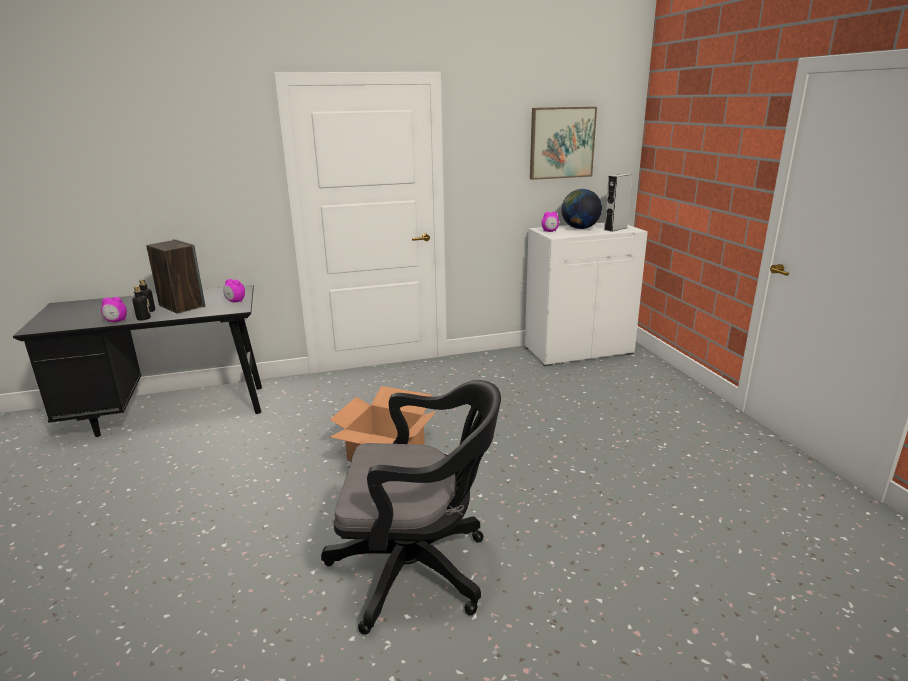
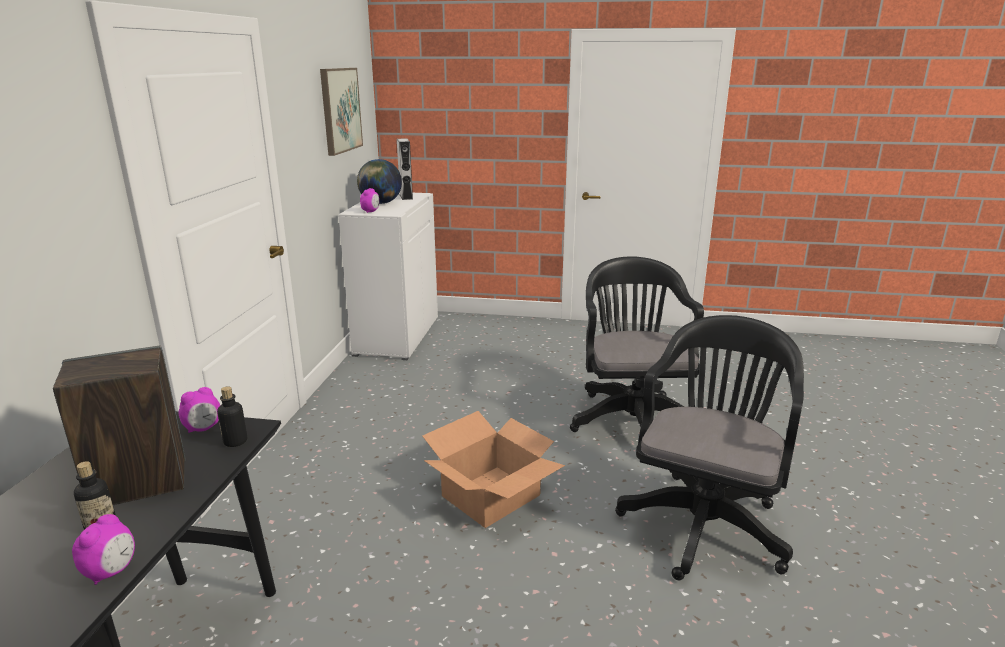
camera: 65 degrees left, 0 degrees up
bottle [132,286,151,320] -> bottle moved to [217,386,247,447]
none -> black office chair [570,256,704,432]

